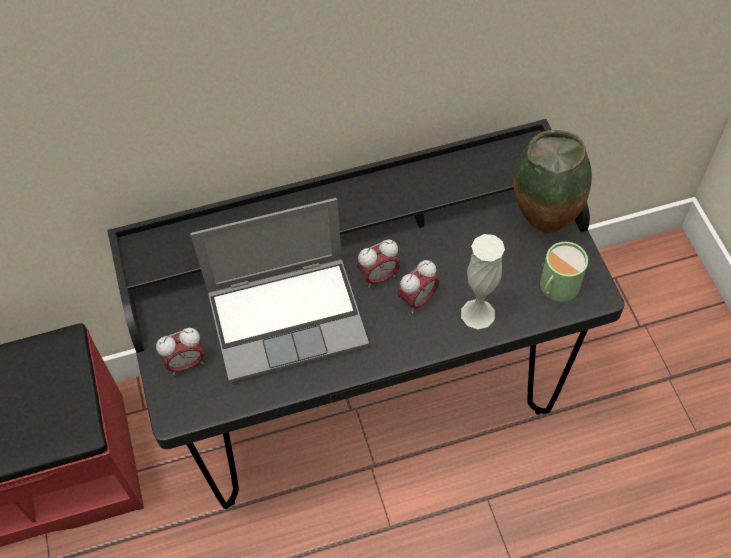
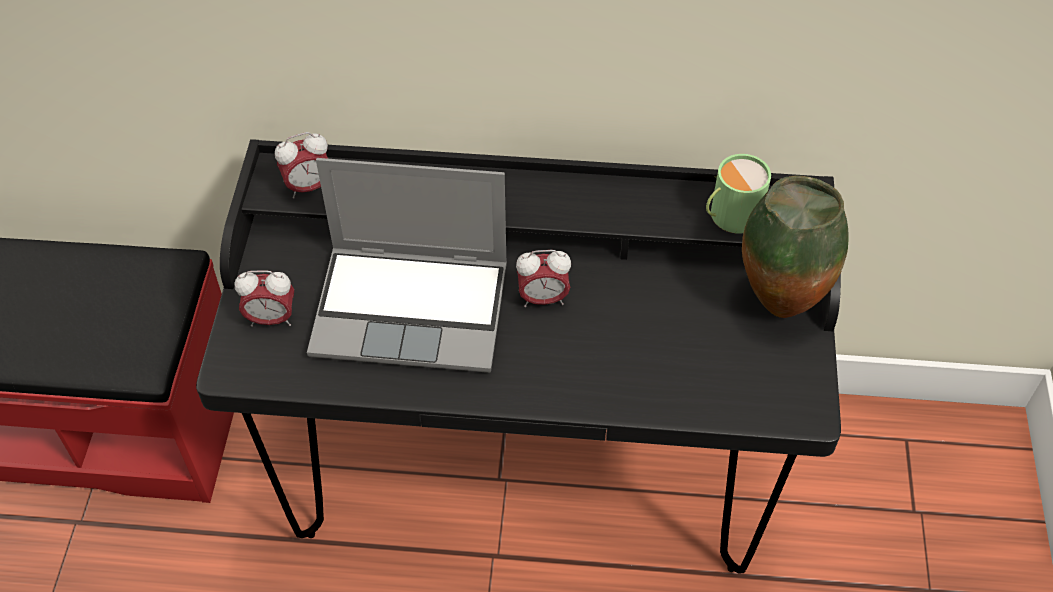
camera: 20 degrees right, 5 degrees down
alarm clock [397,260,439,313] -> alarm clock moved to [275,132,328,198]
white vase [461,234,505,329] -> none
green mug [540,242,588,302] -> green mug moved to [706,154,771,234]

